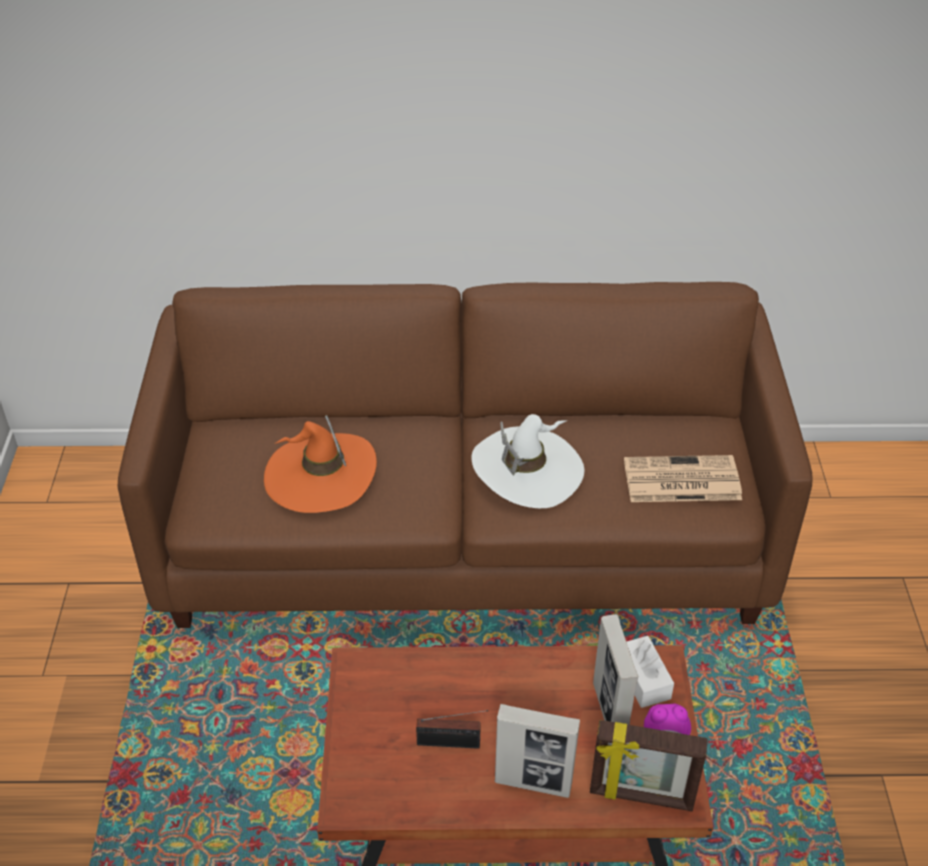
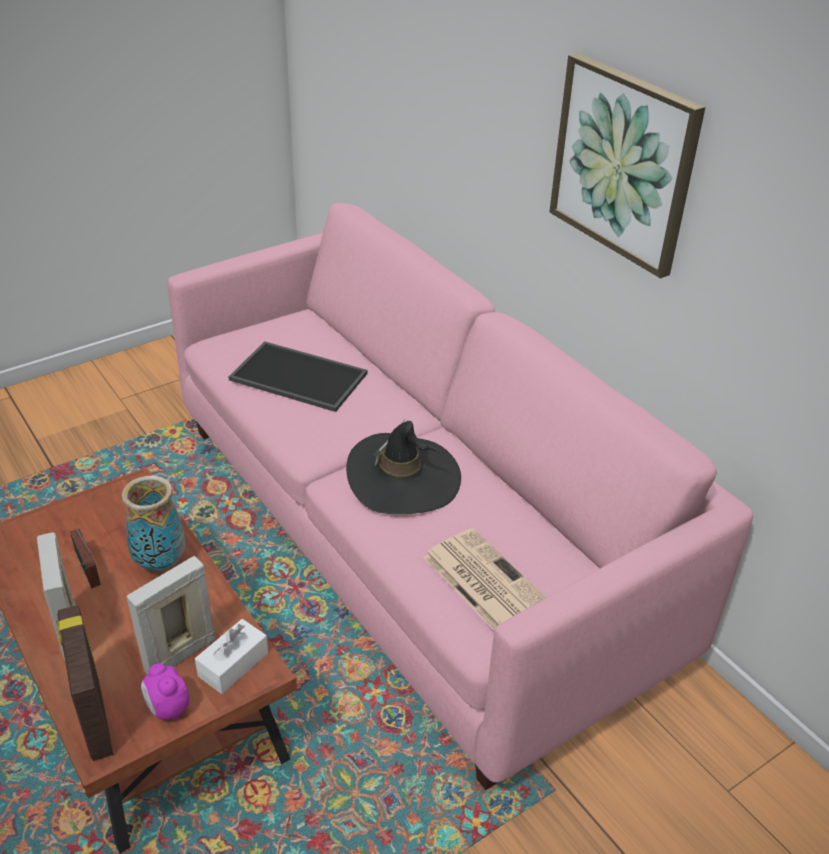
camera: 55 degrees right, 5 degrees down
brown sofa [118,282,813,628] -> pink sofa [168,203,753,790]
orange hat [264,415,377,513] -> tray [228,341,368,412]
white hat [471,414,584,508] -> black hat [346,419,461,514]
none -> vase [122,476,186,571]
none -> picture [549,53,705,278]

